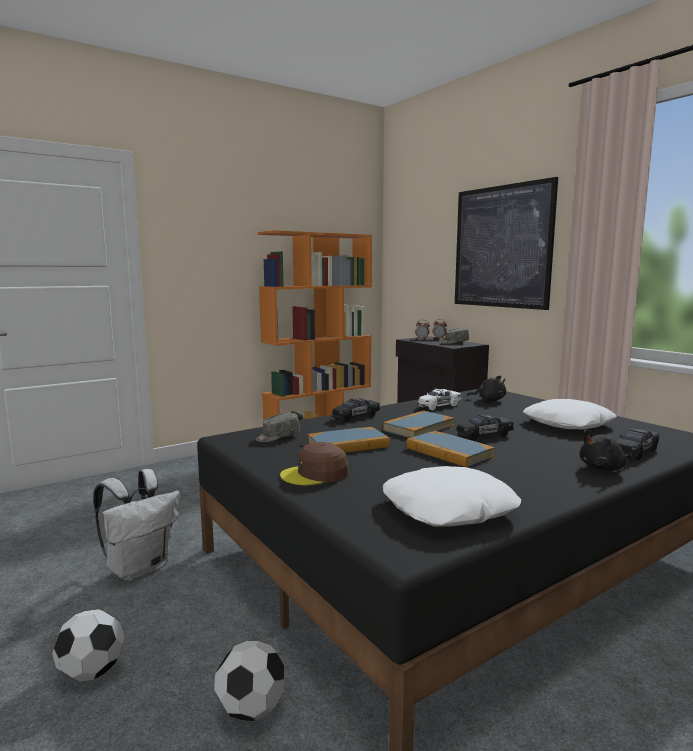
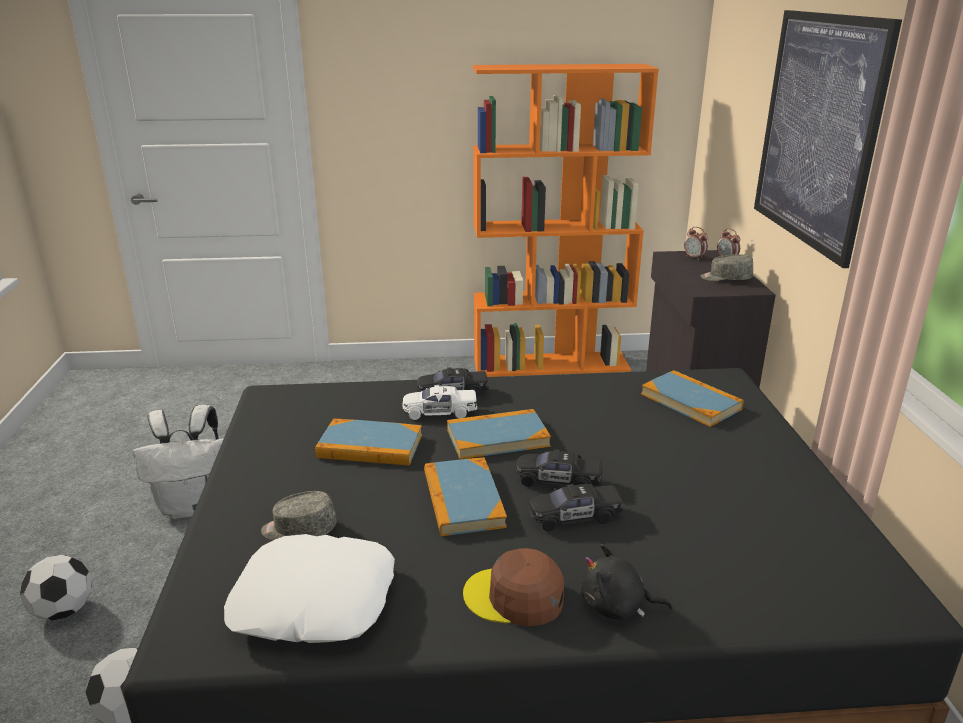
camera: 30 degrees right, 15 degrees up
grey cap [255,413,300,442] -> grey cap moved to [261,491,337,540]
brown cap [280,442,349,486] -> brown cap moved to [463,548,564,626]
white toy car [418,389,461,410] -> white toy car moved to [403,385,477,420]
black plush toy [467,376,506,401] -> book [641,370,744,427]
white pillow [523,399,617,429] -> none
black toy car [617,428,659,460] -> black toy car moved to [529,484,623,531]

